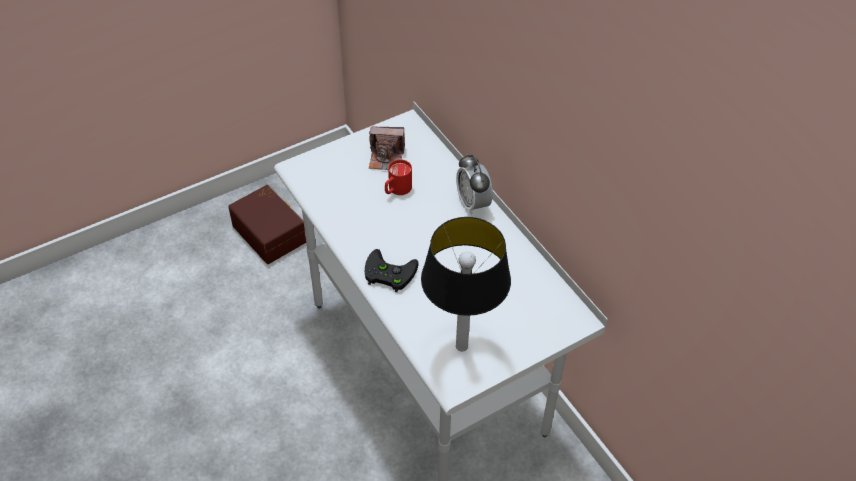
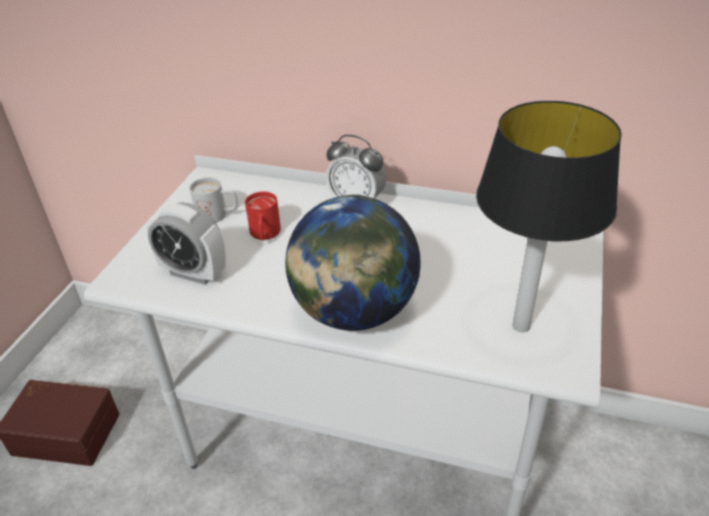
camera: 40 degrees left, 10 degrees down
black game controller [365,249,419,292] -> globe [285,195,421,331]
camera [369,127,405,170] -> white mug [189,177,238,223]
none -> alarm clock [147,202,226,285]

